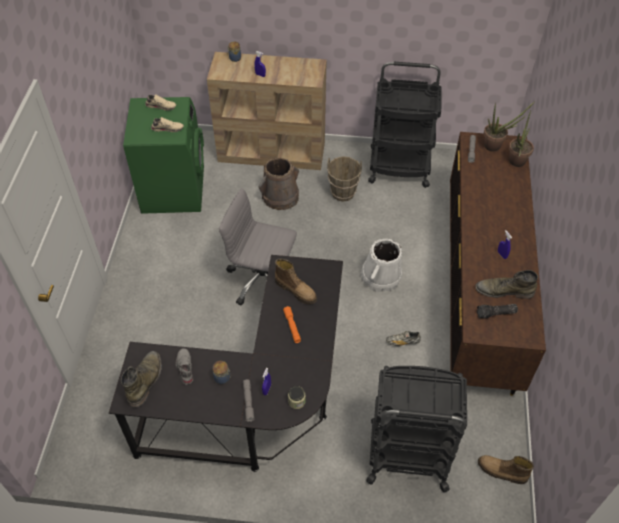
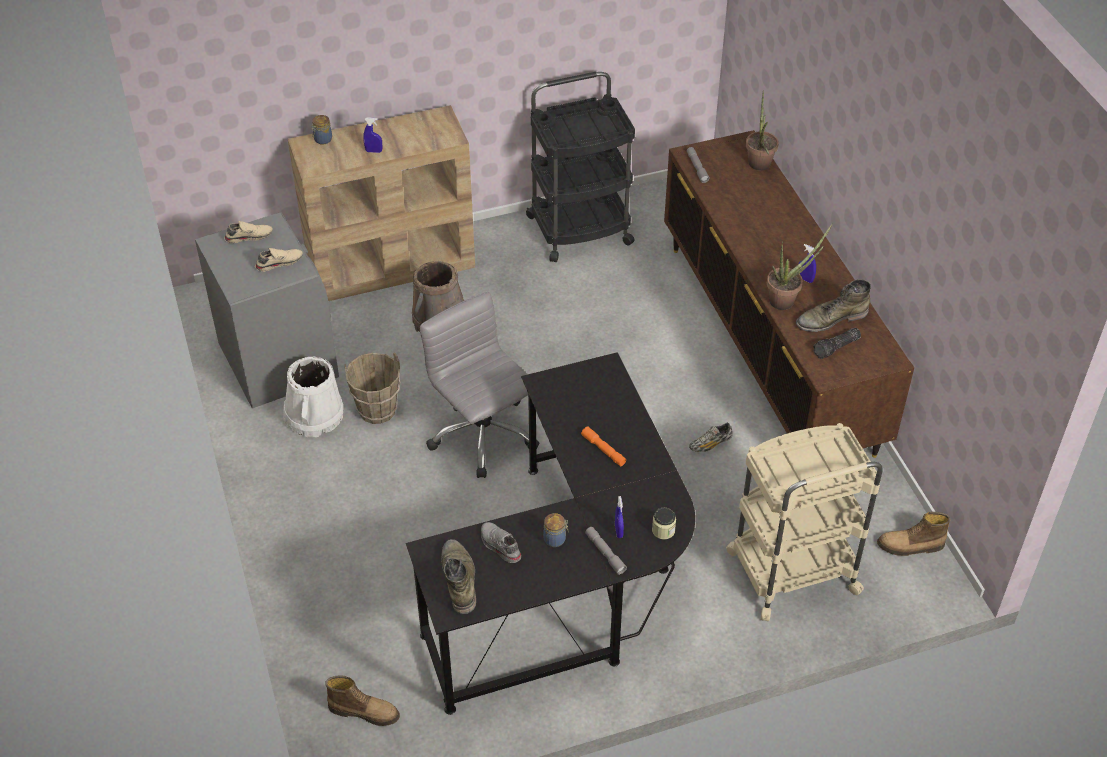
camera: 25 degrees left, 5 degrees down
green washing machine [123,97,204,214] -> grey washing machine [195,212,339,408]
grey office chair [219,188,297,306] -> grey office chair turned 60 degrees clockwise [420,292,539,478]
boot [275,259,317,304] -> boot moved to [325,675,400,726]
brown bucket [327,156,362,202] -> brown bucket moved to [344,353,401,424]
white bucket [361,239,402,292] -> white bucket moved to [283,357,343,437]
black cart [366,366,467,492] -> beige cart [726,423,883,621]
potted plant [484,101,535,152] -> potted plant moved to [767,224,832,310]

